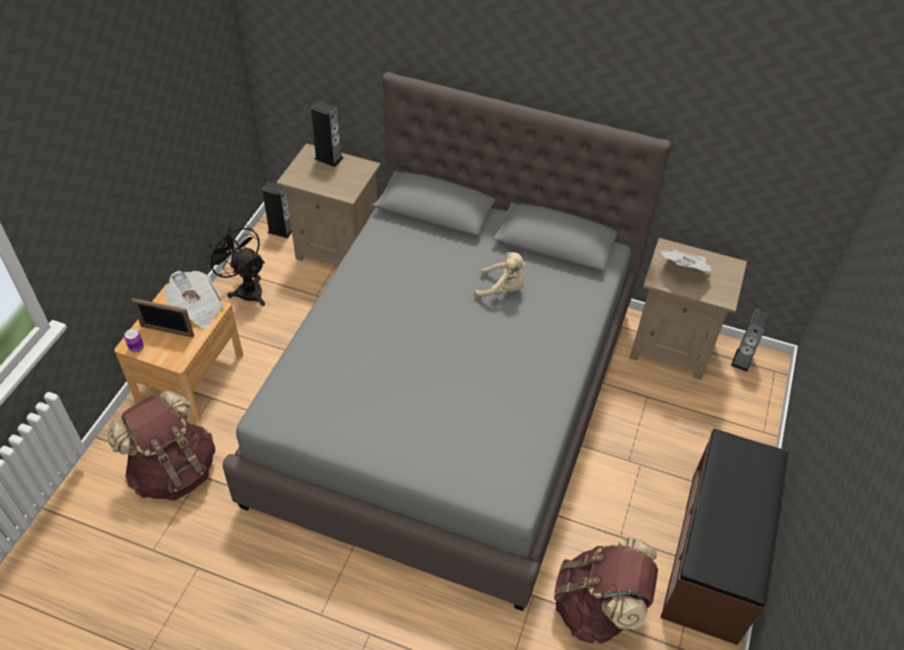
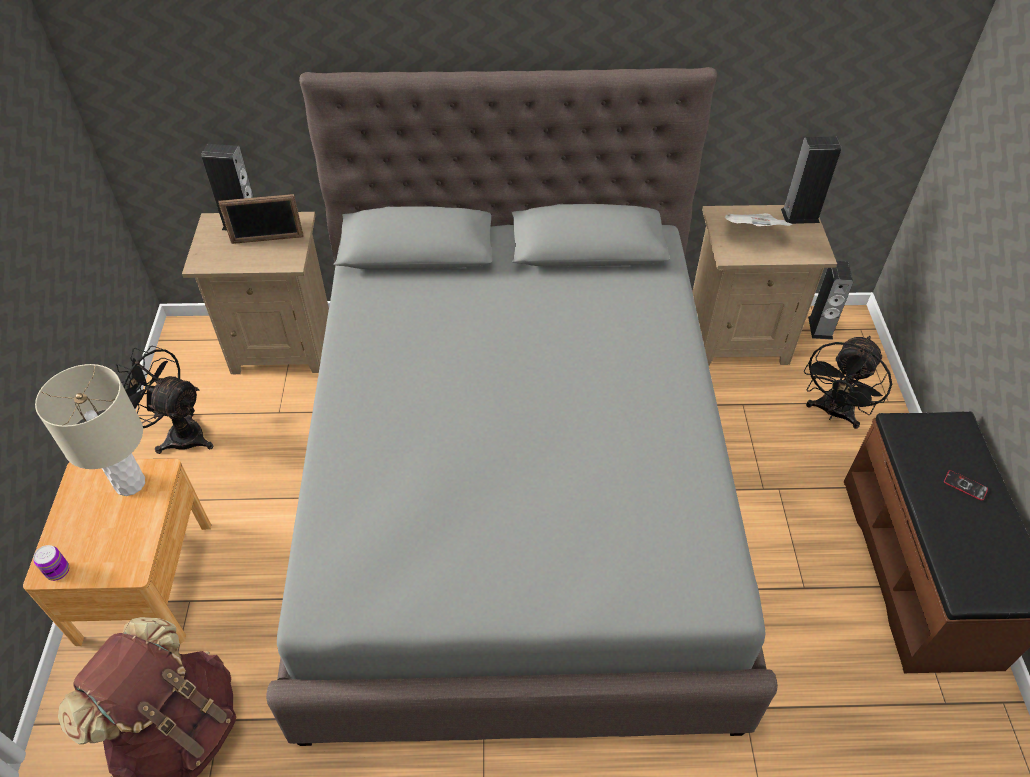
camera: 20 degrees left, 0 degrees up
picture frame [131,298,194,337] -> picture frame moved to [218,194,304,244]
newspaper [164,271,224,328] -> beige table lamp [35,364,145,496]
speaker [262,182,292,238] -> speaker moved to [781,137,841,224]
beige plush toy [474,252,526,298] -> none
brown backpack [554,537,658,644] -> none
none -> black fan [804,336,892,429]
none -> phone [944,470,988,501]

